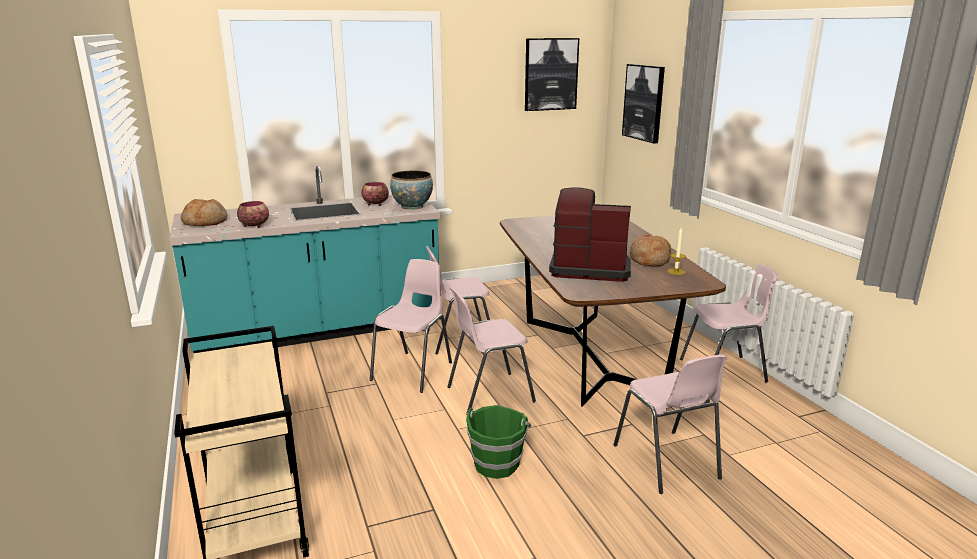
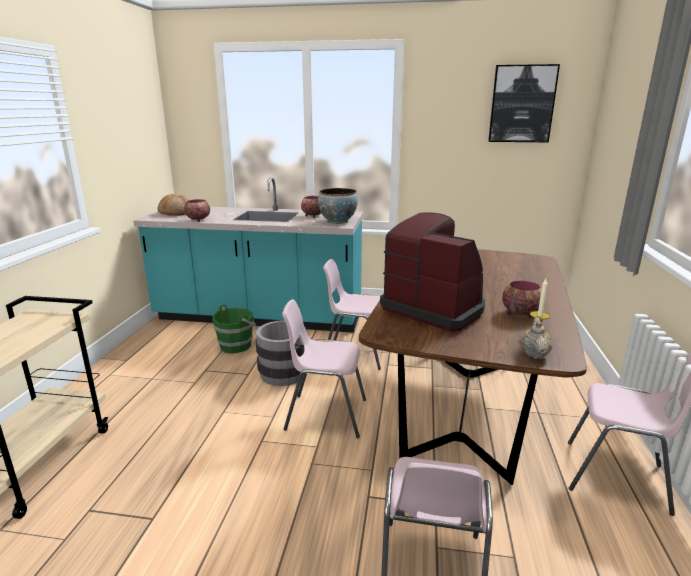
camera: 30 degrees right, 0 degrees up
pink chair [370,259,452,393] -> grey bucket [256,320,313,386]
green bucket [466,405,531,479] -> green bucket moved to [212,305,256,354]
picture [622,64,665,143] -> none
bread [630,234,671,267] -> bowl [502,280,542,318]
none -> beige teapot [521,317,553,359]

